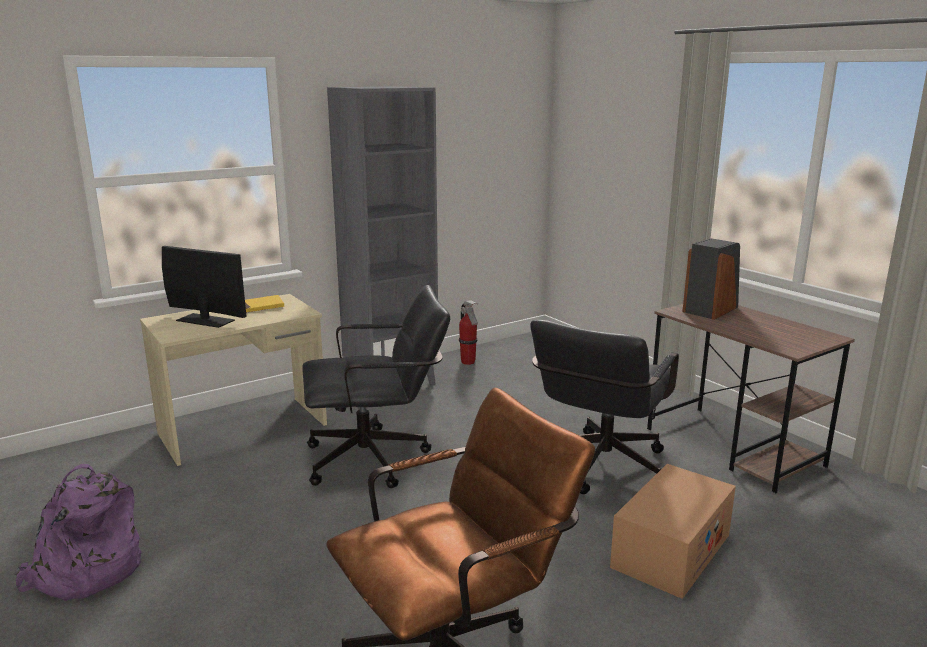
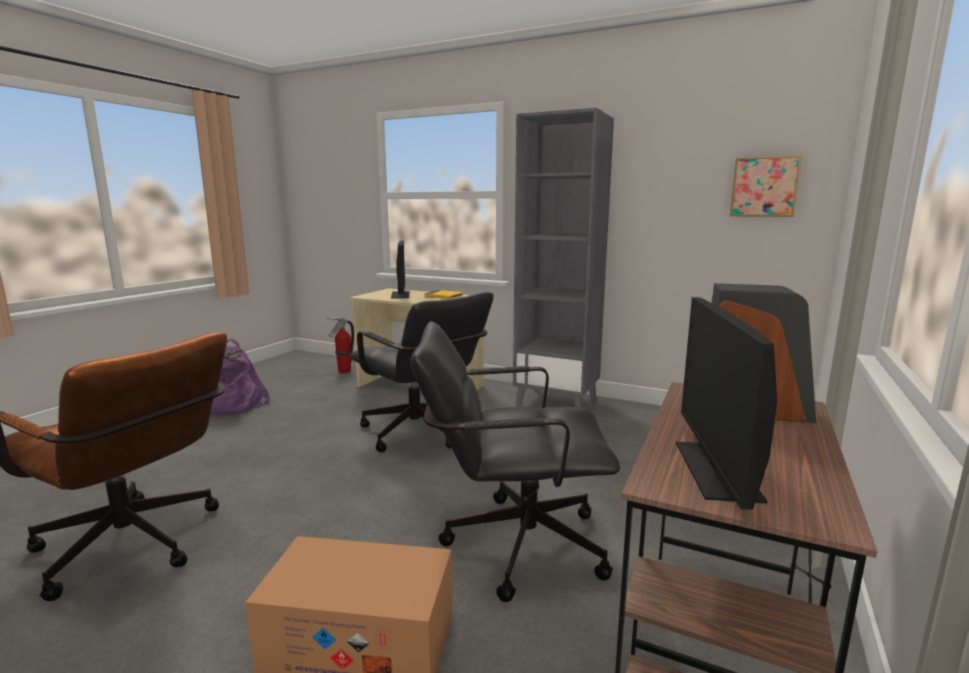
camera: 60 degrees right, 5 degrees down
fire extinguisher [459,301,478,365] -> fire extinguisher moved to [327,317,354,373]
none -> monitor [676,297,777,510]
none -> picture [730,156,802,217]

